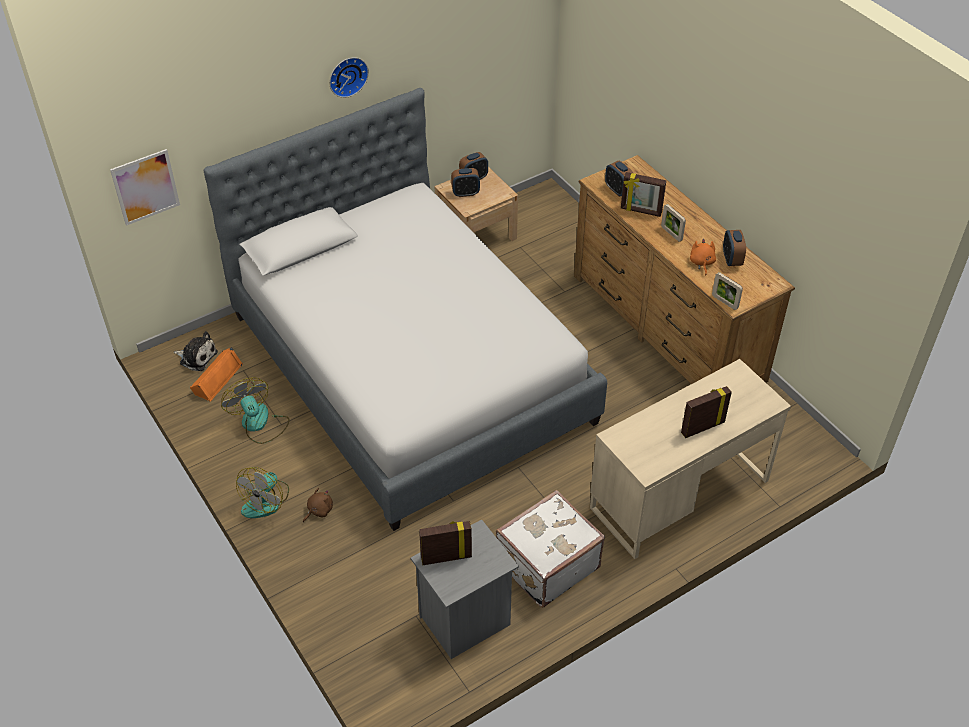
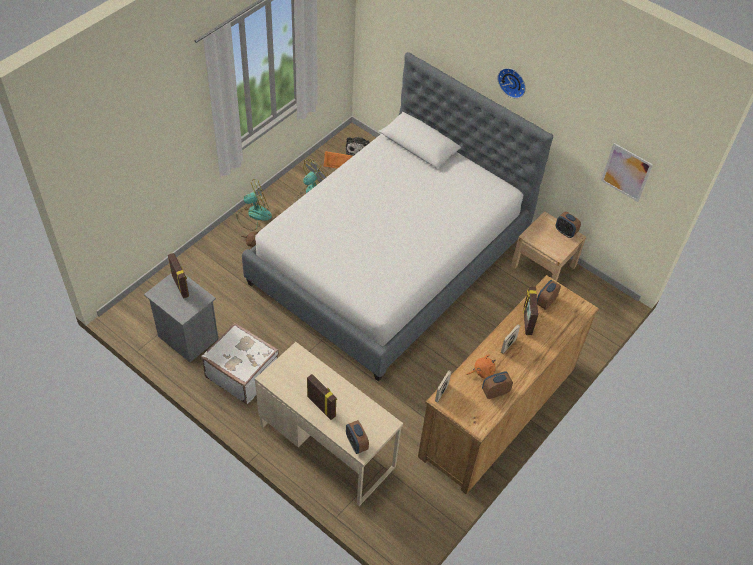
camera: 70 degrees right, 5 degrees up
picture [110,149,180,226] -> picture moved to [601,143,653,202]
fan [236,467,289,518] -> fan turned 150 degrees clockwise [236,179,272,231]
alarm clock [451,168,480,197] -> alarm clock moved to [346,420,369,454]

